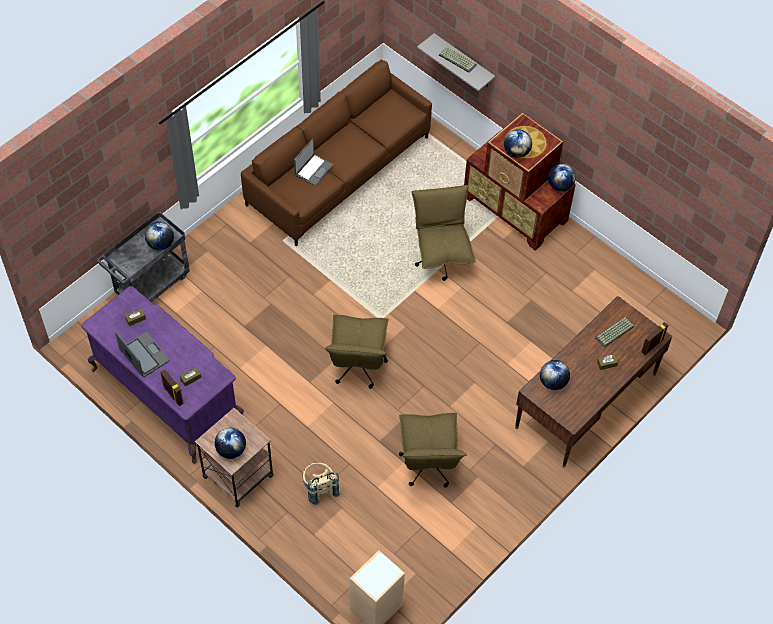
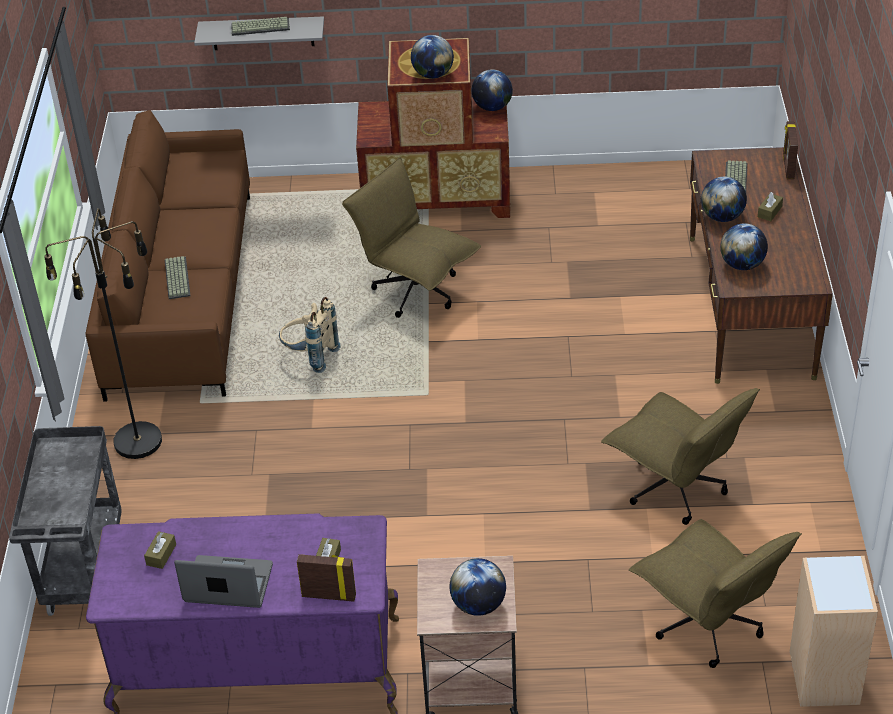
camera: 40 degrees left, 15 degrees down
globe [145,222,174,250] -> globe moved to [701,177,747,222]
laptop [294,139,334,186] -> keyboard [165,256,191,299]
beige backpack [303,462,341,505] -> beige backpack moved to [279,297,341,373]
beige office chair [324,315,389,389] -> beige office chair moved to [629,519,802,668]
none -> floor lamp [44,208,162,459]

